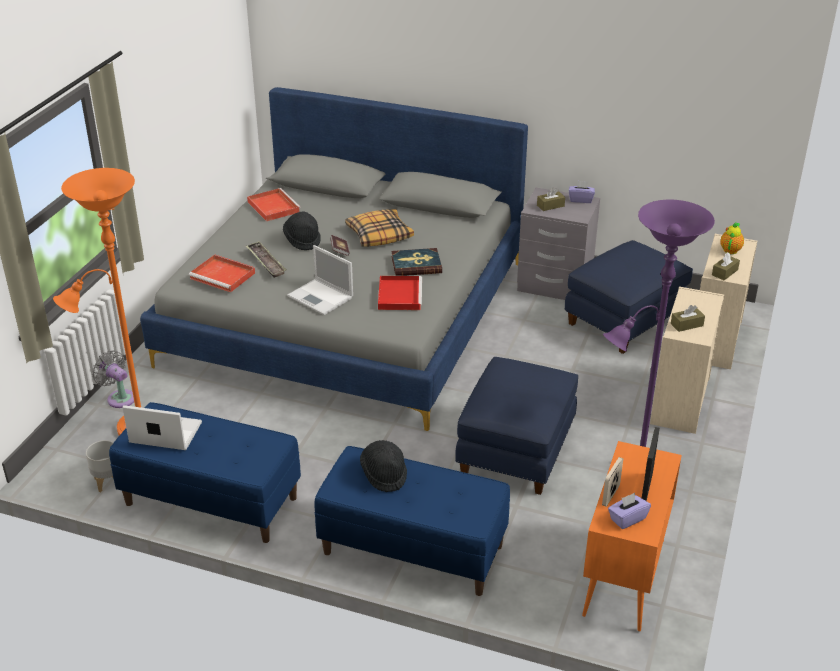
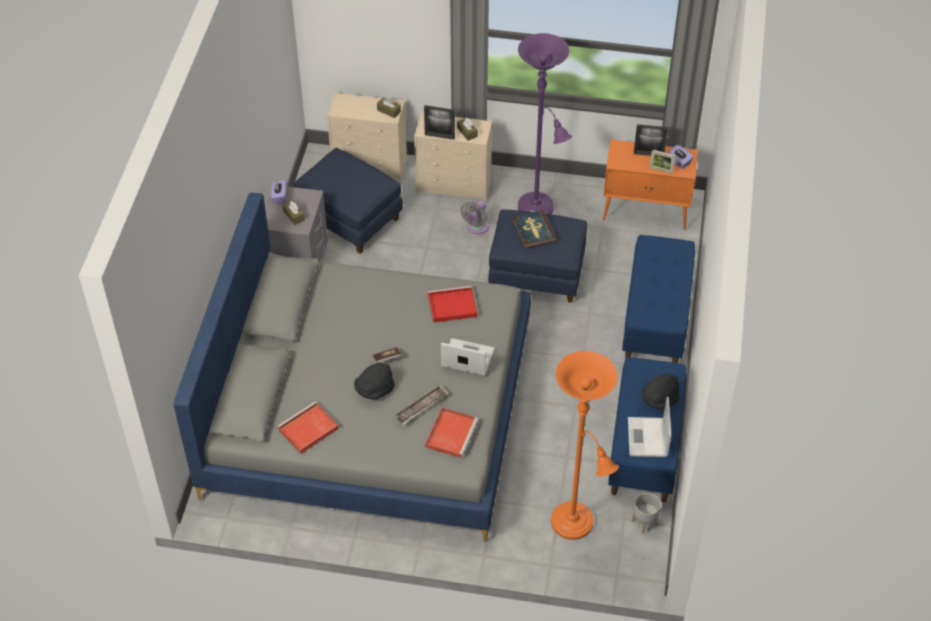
camera: 100 degrees left, 15 degrees up
grey fan [92,350,134,408] -> grey fan moved to [460,200,489,234]
laptop [287,245,353,315] -> laptop turned 105 degrees counterclockwise [441,338,495,376]
pillow [345,209,414,247] -> none
black hat [360,440,407,492] -> black hat moved to [641,374,680,410]
book [391,248,442,276] -> book moved to [513,210,557,248]
teapot [720,222,744,254] -> none
none -> picture frame [424,105,455,140]

